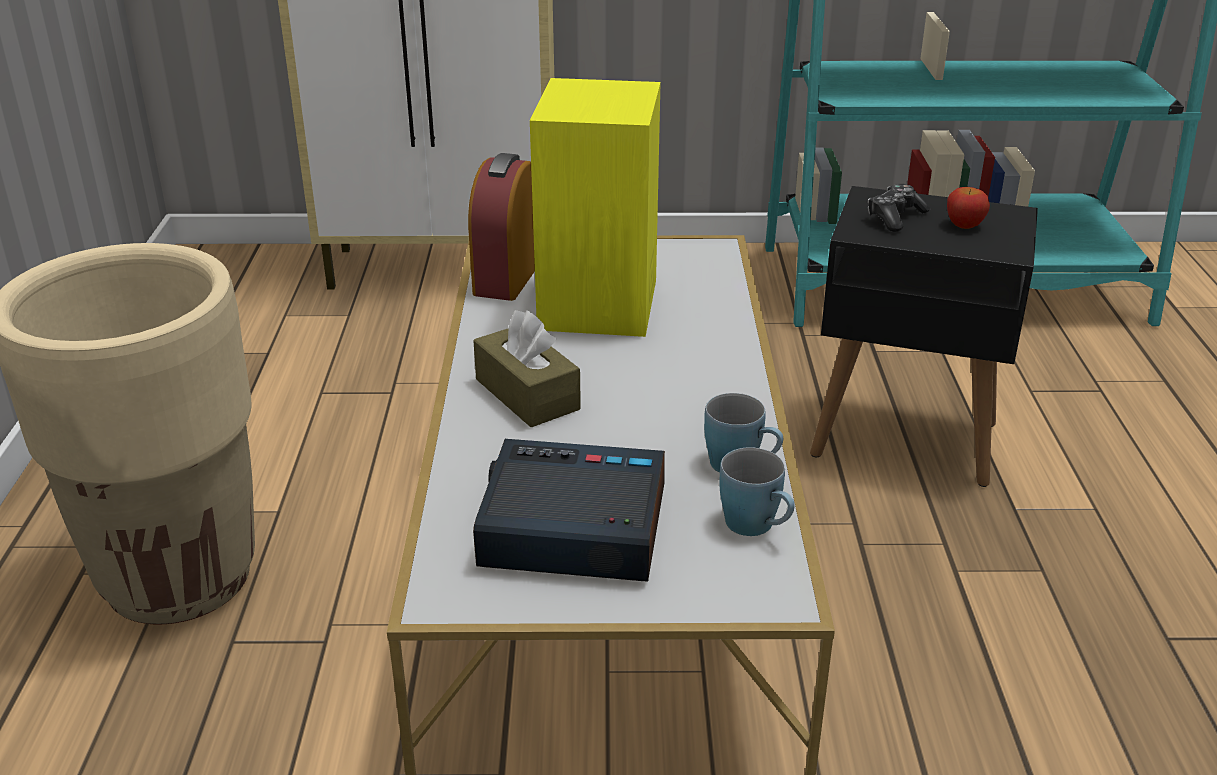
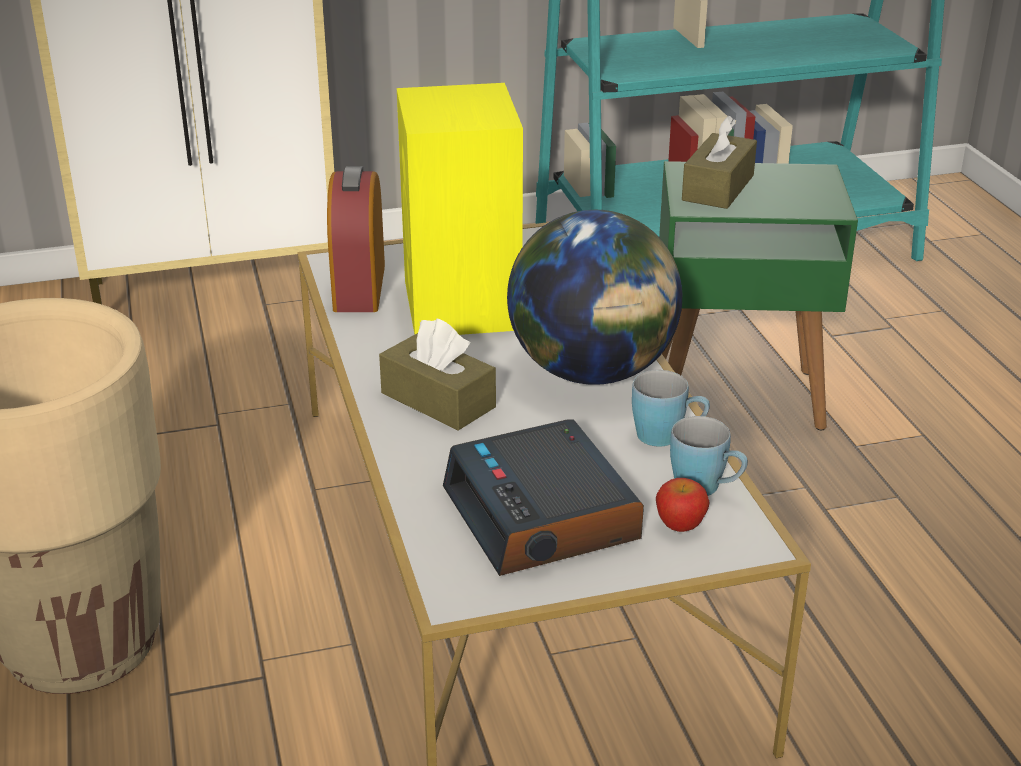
camera: 15 degrees left, 0 degrees up
alarm clock [473,439,665,581] -> alarm clock turned 105 degrees counterclockwise [443,419,644,576]
black side table [810,186,1038,487] -> green side table [659,161,858,430]
game controller [868,184,930,232] -> brown tissue box [682,116,757,209]
apple [947,187,990,229] -> apple moved to [656,478,710,532]
none -> globe [507,210,682,385]

